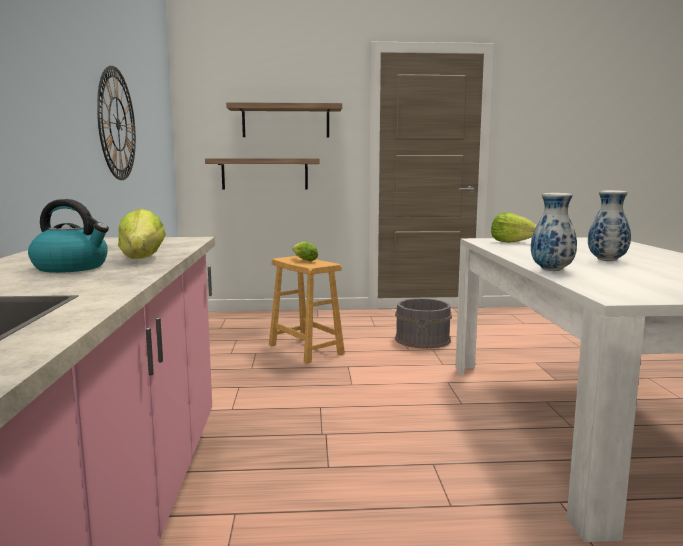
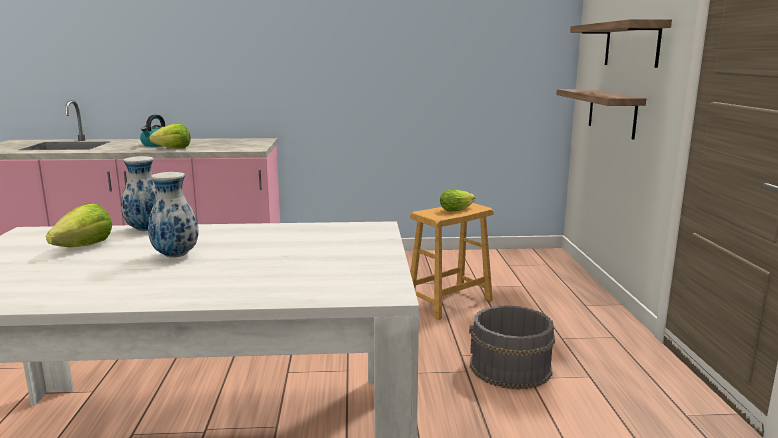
camera: 90 degrees right, 5 degrees up
wall clock [97,66,136,180] -> none
lettuce [491,213,537,243] -> lettuce moved to [46,203,112,247]

